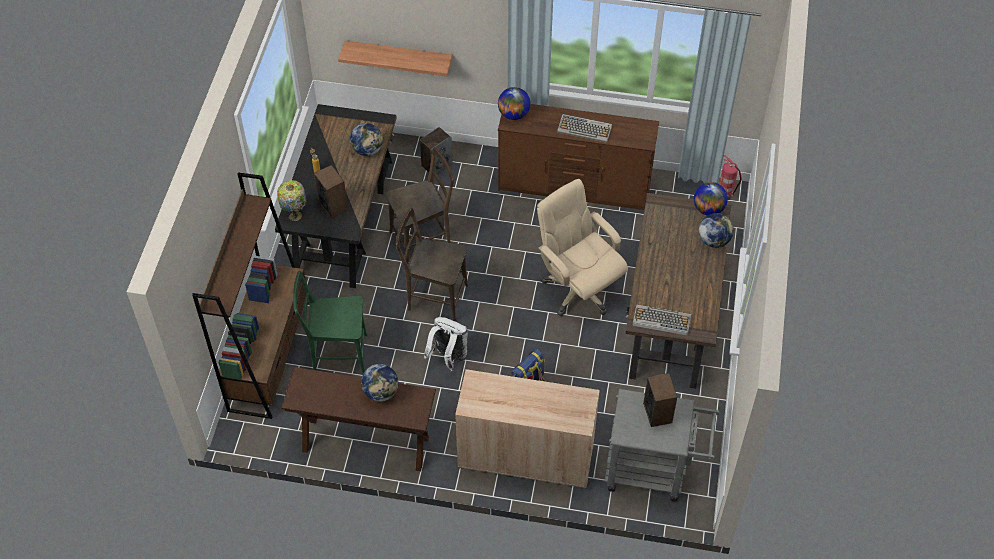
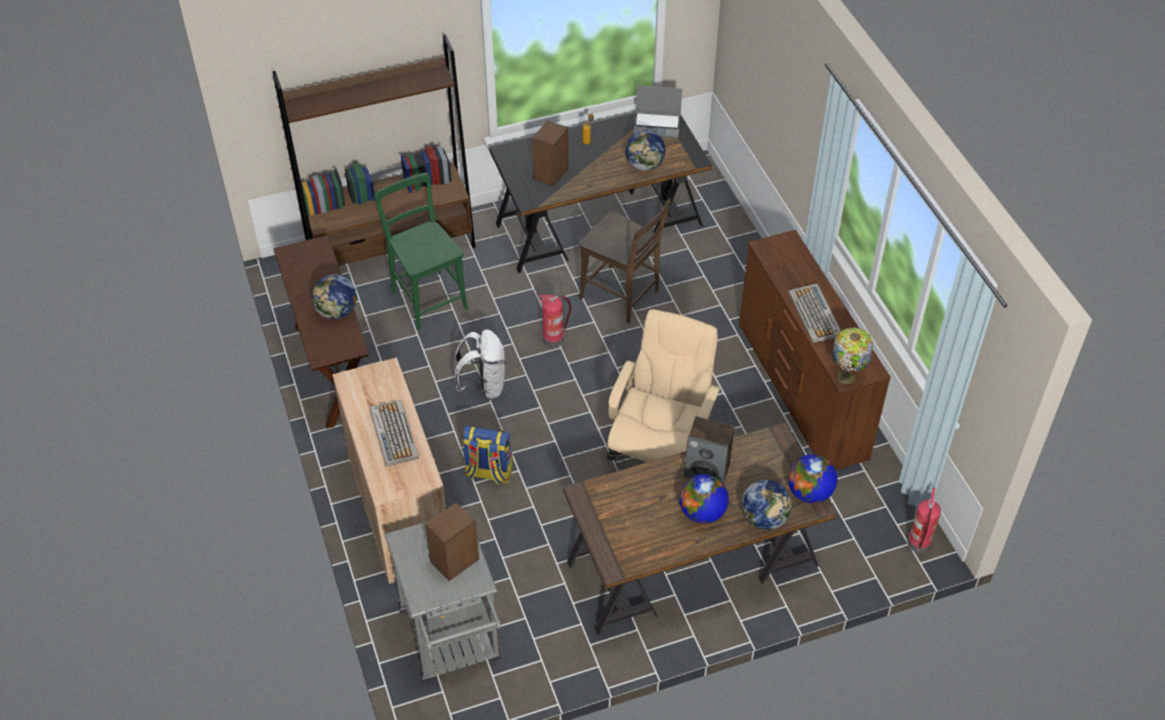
camera: 60 degrees right, 5 degrees down
table lamp [277,180,307,221] -> table lamp moved to [832,328,873,384]
shelf [338,40,452,76] -> none
brown chair [396,208,469,321] -> fire extinguisher [539,295,571,348]
speaker [420,127,452,174] -> speaker moved to [684,416,735,484]
globe [498,87,530,120] -> globe moved to [679,474,729,524]
keyboard [632,304,691,336] -> keyboard moved to [369,400,419,467]
none -> laptop [633,85,682,138]

